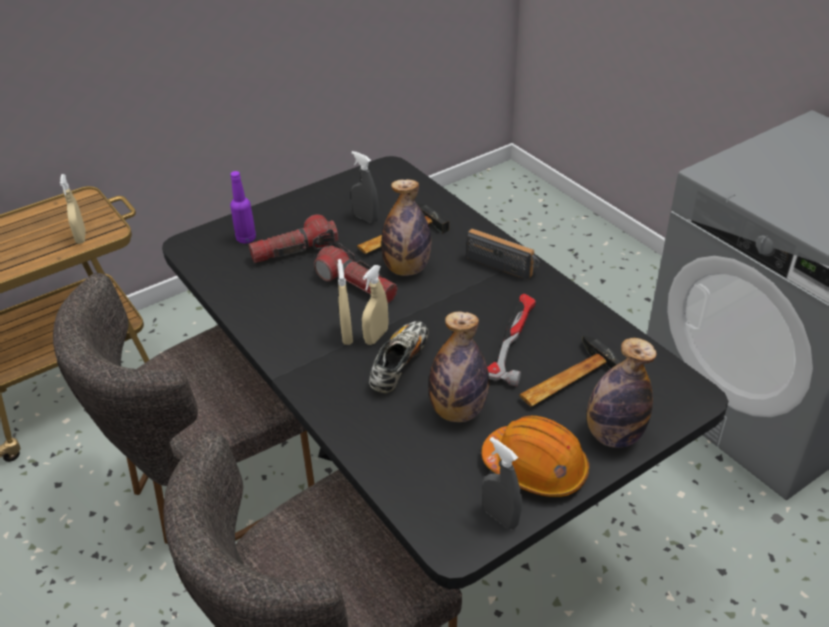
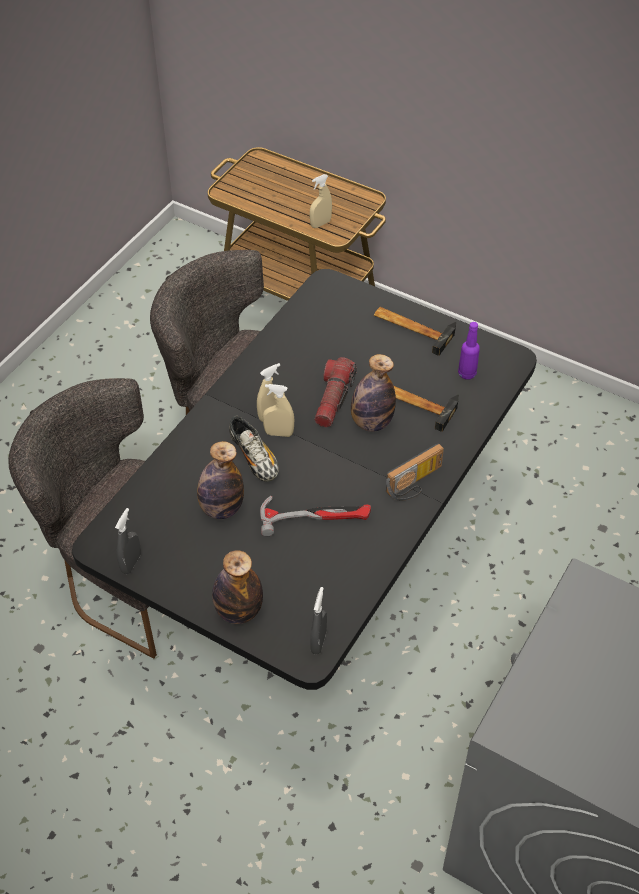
camera: 65 degrees right, 10 degrees up
purple bottle [230,171,256,244] -> purple bottle moved to [458,322,480,379]
flashlight [249,214,338,263] -> none
grey spray bottle [351,151,379,223] -> grey spray bottle moved to [310,587,327,655]
shoe [369,321,428,393] -> shoe turned 60 degrees clockwise [229,416,279,482]
radio [466,229,540,280] -> radio turned 45 degrees clockwise [386,443,444,501]
orange hard hat [481,416,589,497] -> none
hammer [519,336,624,407] -> hammer moved to [374,307,456,356]

